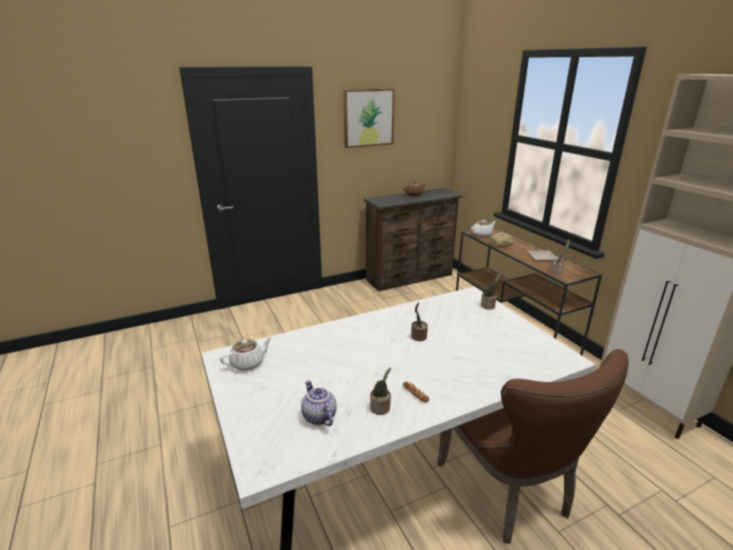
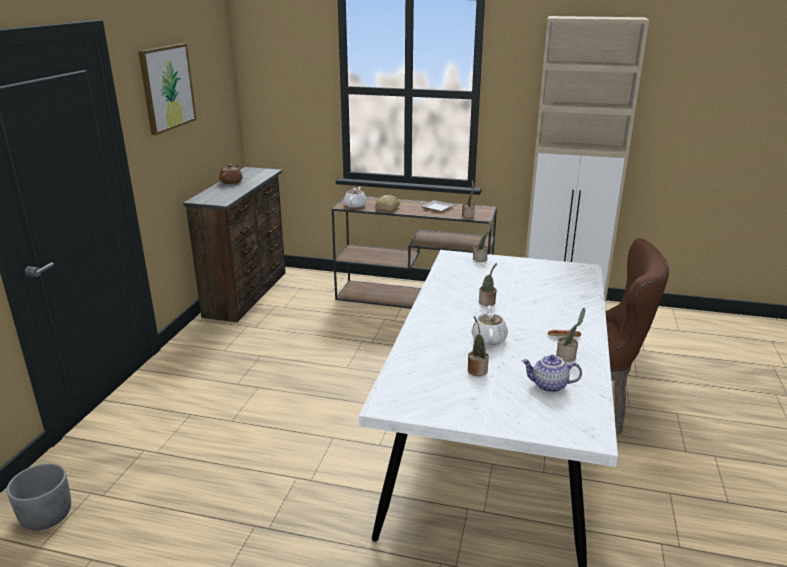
camera: 50 degrees left, 0 degrees up
white teapot [220,337,272,371] -> white teapot moved to [471,305,508,345]
none -> grey planter [6,463,71,530]
none -> potted plant [468,316,489,376]

